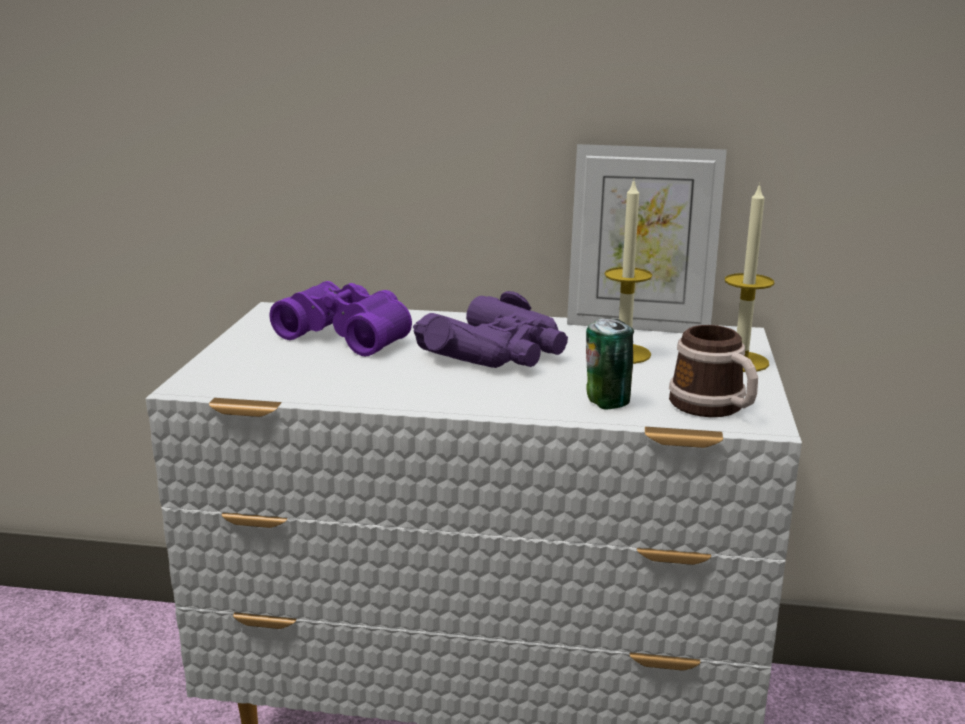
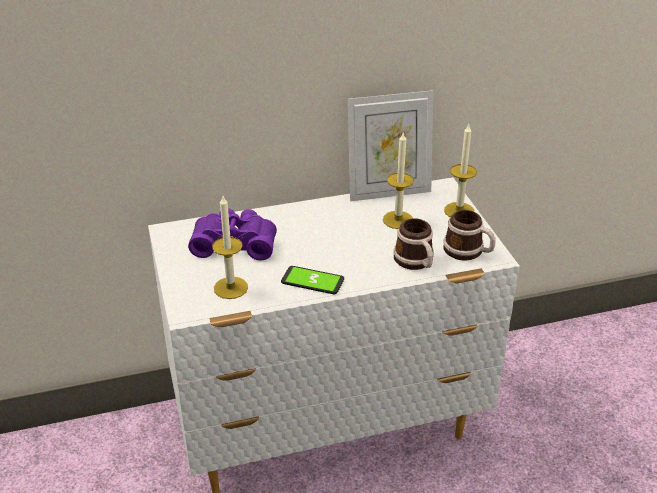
camera: 25 degrees left, 15 degrees up
purple binoculars [413,291,568,368] -> none
can [586,318,634,410] -> mug [393,218,434,270]
none -> candle [212,196,248,299]
none -> phone [281,266,344,294]

